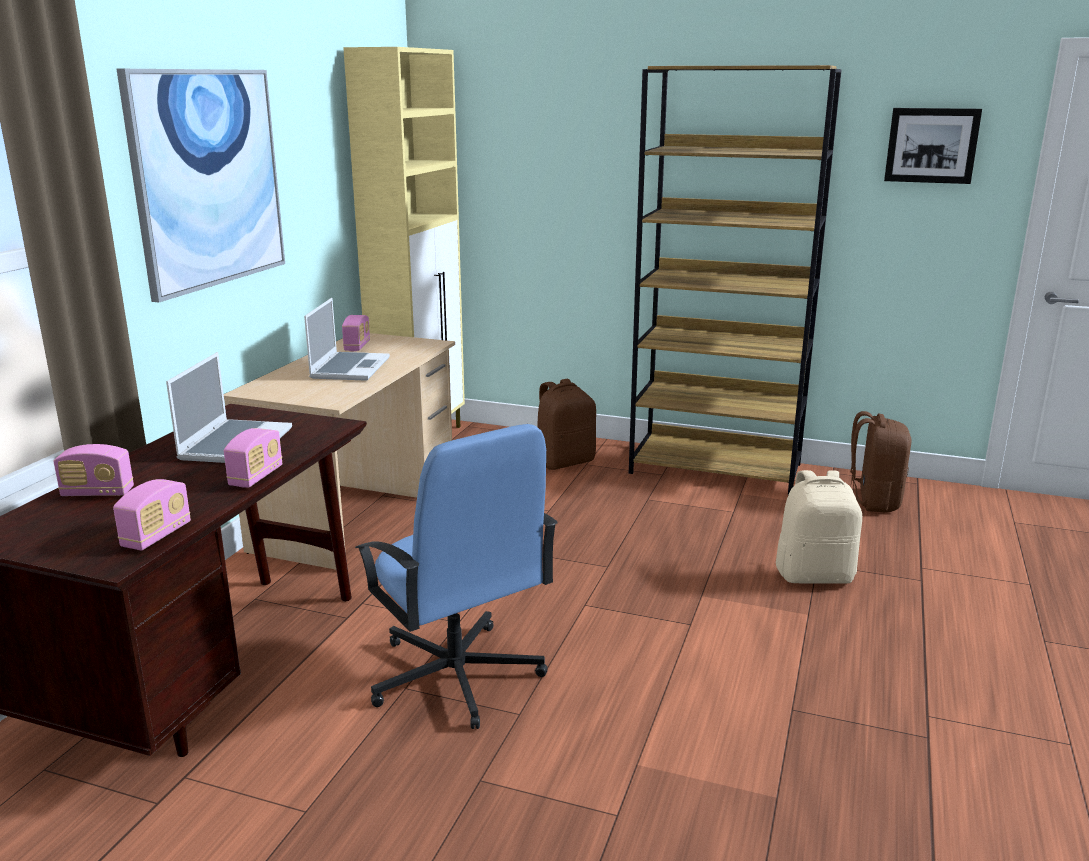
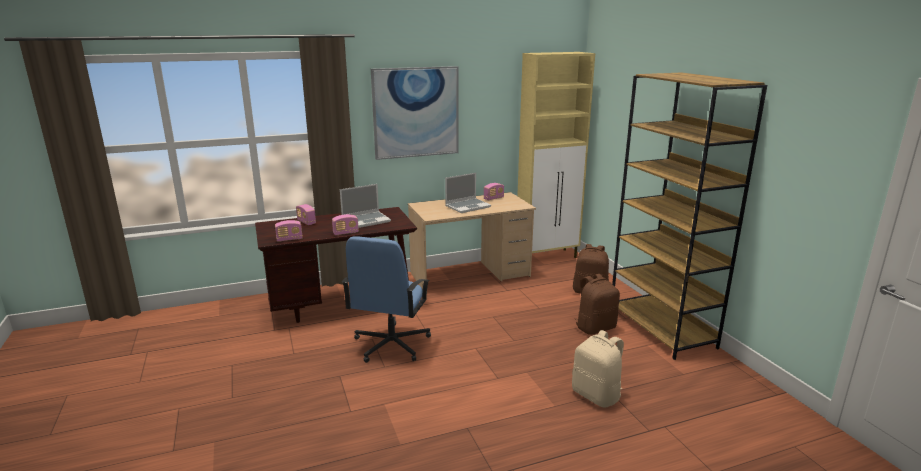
camera: 50 degrees right, 0 degrees up
brown backpack [850,411,912,513] -> brown backpack moved to [575,274,620,335]
picture [884,108,982,184] -> none

